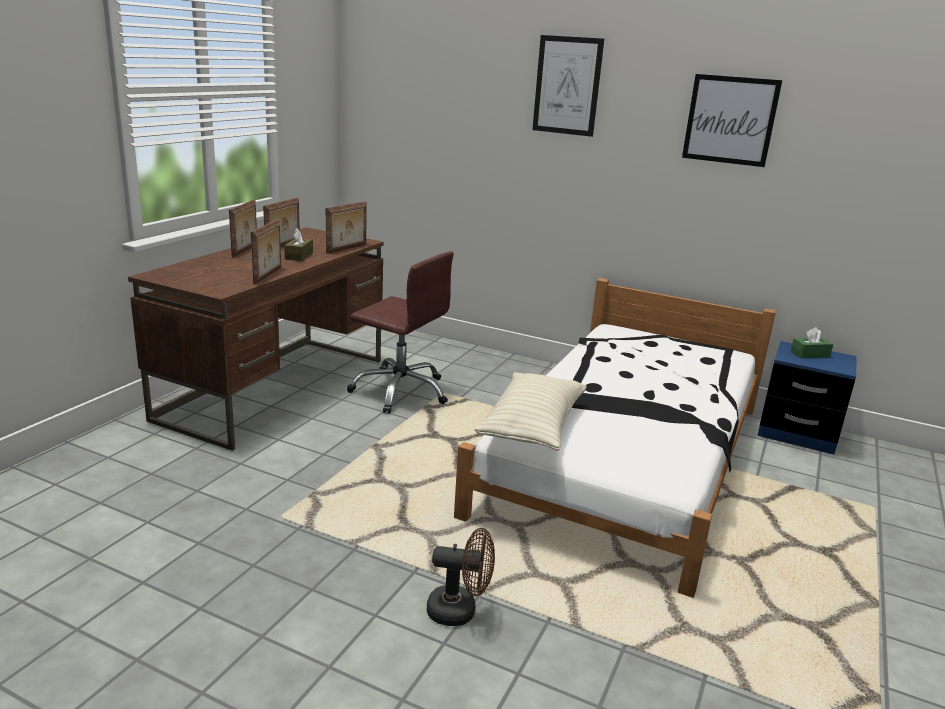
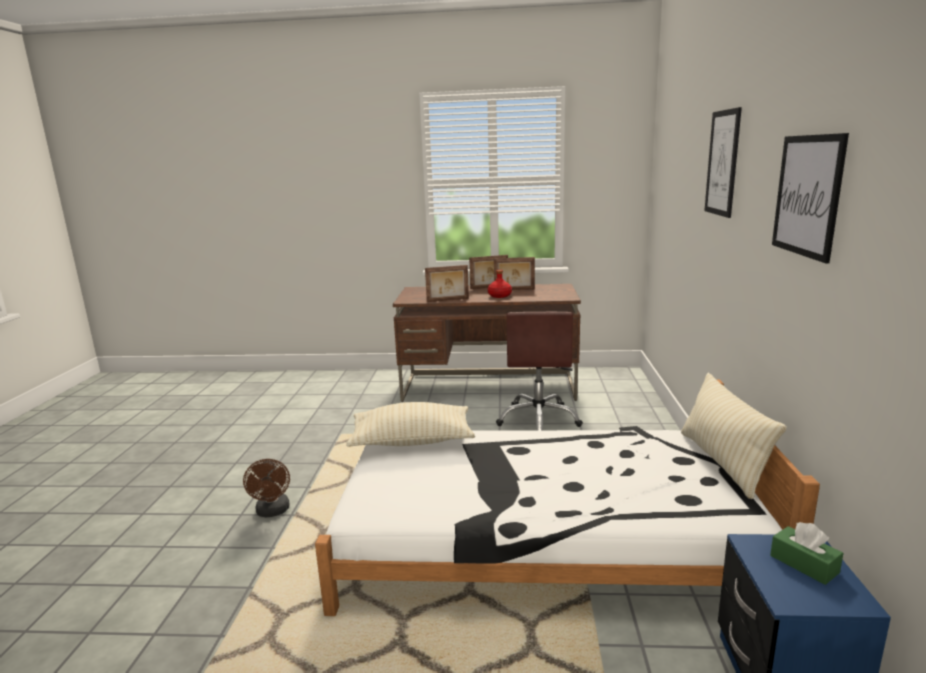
camera: 70 degrees right, 5 degrees down
brown tissue box [284,228,313,261] -> red bottle [488,270,512,298]
picture frame [326,201,367,254] -> none
none -> beige pillow [681,373,787,499]

